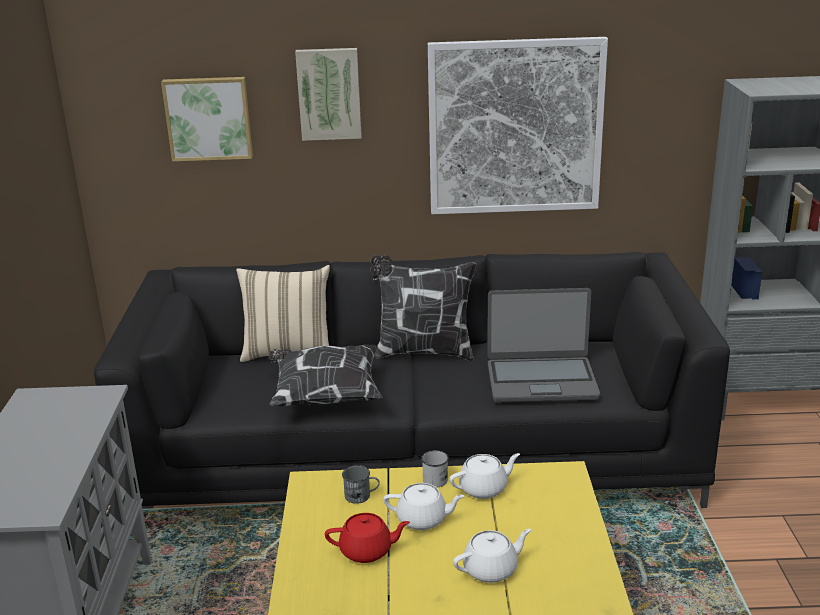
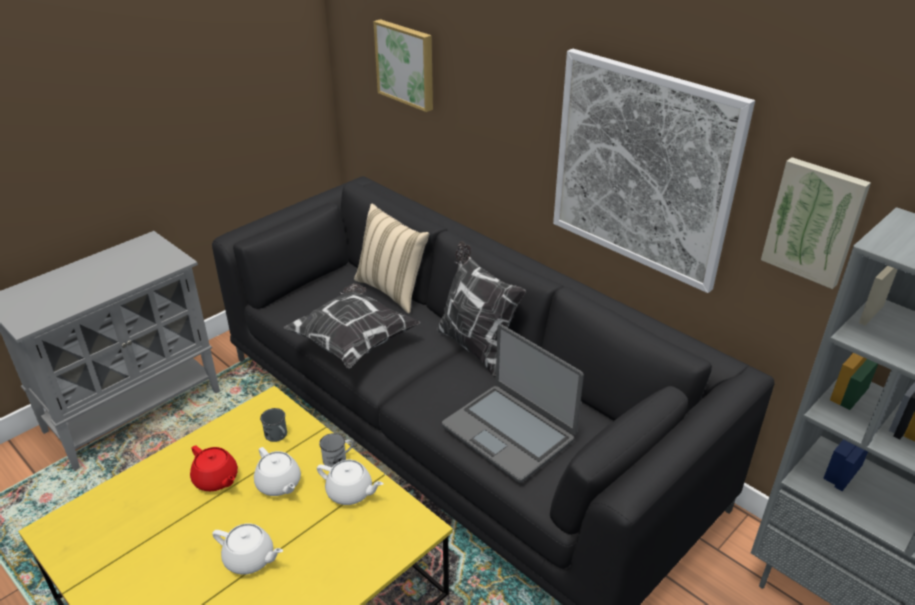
camera: 45 degrees right, 10 degrees up
picture [295,48,362,141] -> picture moved to [761,157,871,289]

